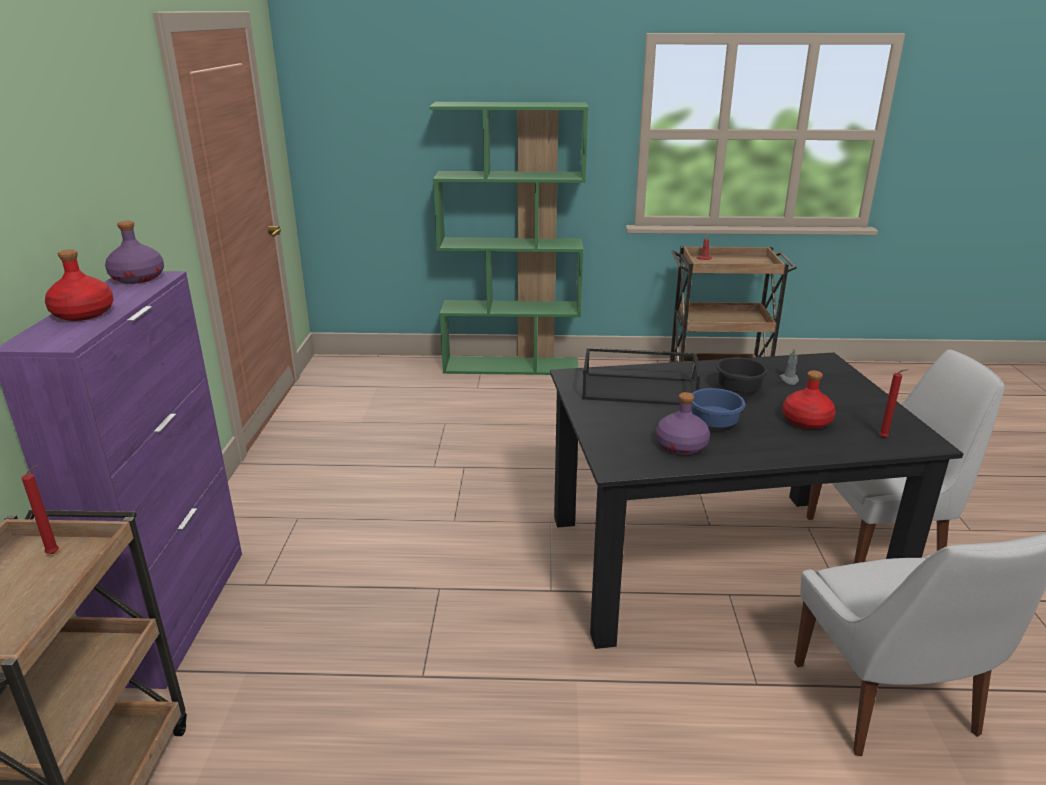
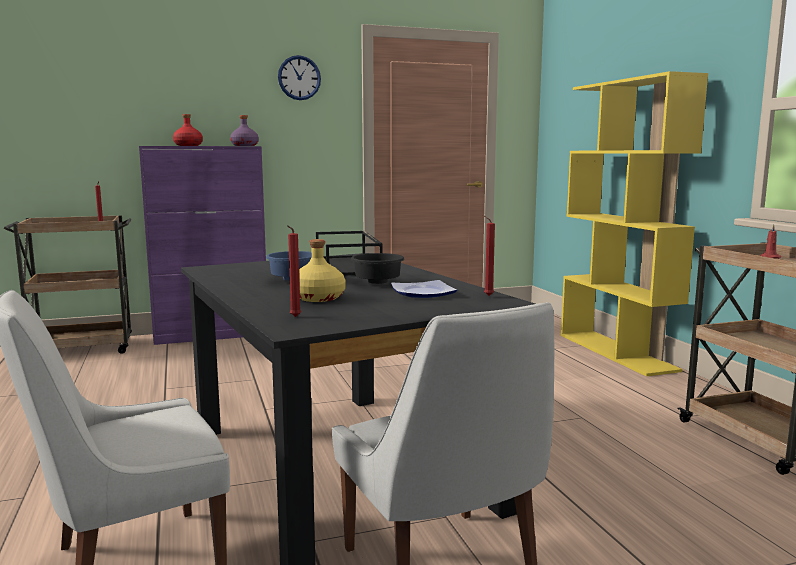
camera: 70 degrees right, 15 degrees down
green bookcase [429,102,588,375] -> yellow bookcase [561,71,708,377]
purple bottle [656,392,710,454] -> none
grey candle [779,347,799,385] -> plate [391,280,457,298]
red bottle [782,370,836,429] -> yellow bottle [299,239,346,302]
none -> wall clock [278,55,321,100]
none -> red candle [483,215,495,296]

